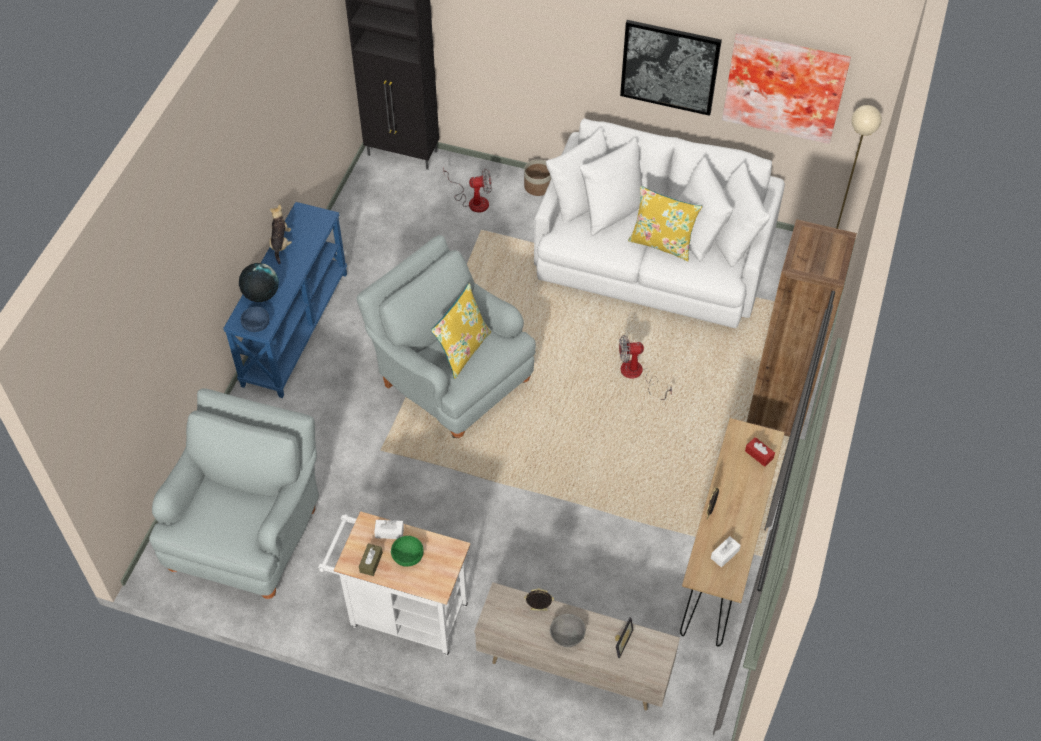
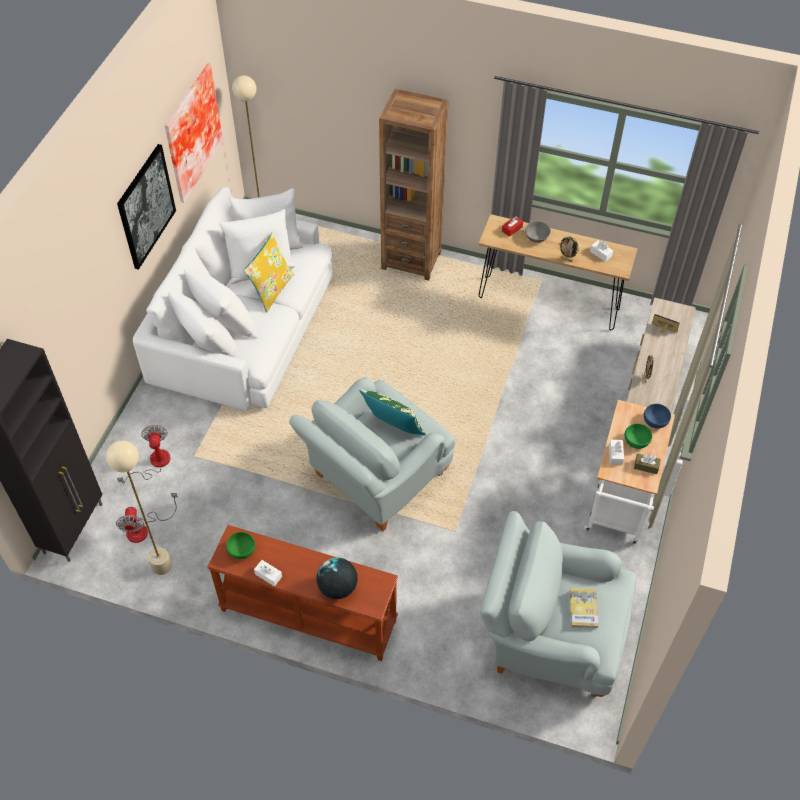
camera: 90 degrees left, 0 degrees up
blue console table [223,202,347,398] -> brown console table [208,525,398,661]
blue bowl [241,307,269,332] -> blue bowl moved to [644,404,671,428]
plush toy [269,204,292,264] -> white tissue box [254,560,282,586]
yellow pillow [431,283,491,379] -> green pillow [359,389,426,435]
planter [524,159,551,196] -> none
grey bowl [550,614,586,647] -> grey bowl moved to [525,221,551,243]
fan [619,335,672,400] -> fan moved to [116,493,178,543]
none -> beige floor lamp [106,440,172,575]
none -> green bowl [226,532,255,559]
none -> book [569,588,599,629]

